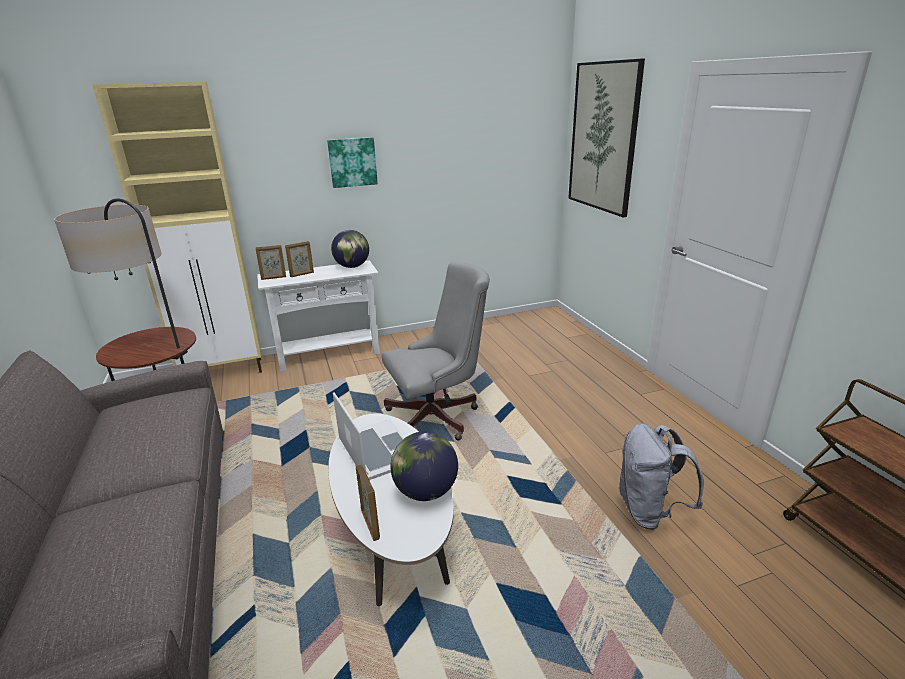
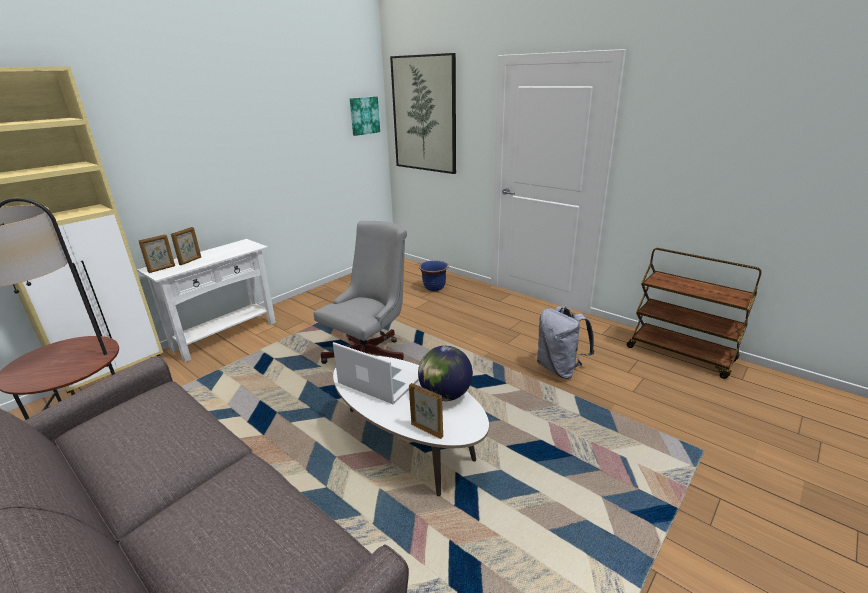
camera: 30 degrees left, 0 degrees up
picture [327,137,378,188] -> picture moved to [350,96,380,136]
globe [331,230,369,268] -> none
none -> blue planter [419,261,449,291]

